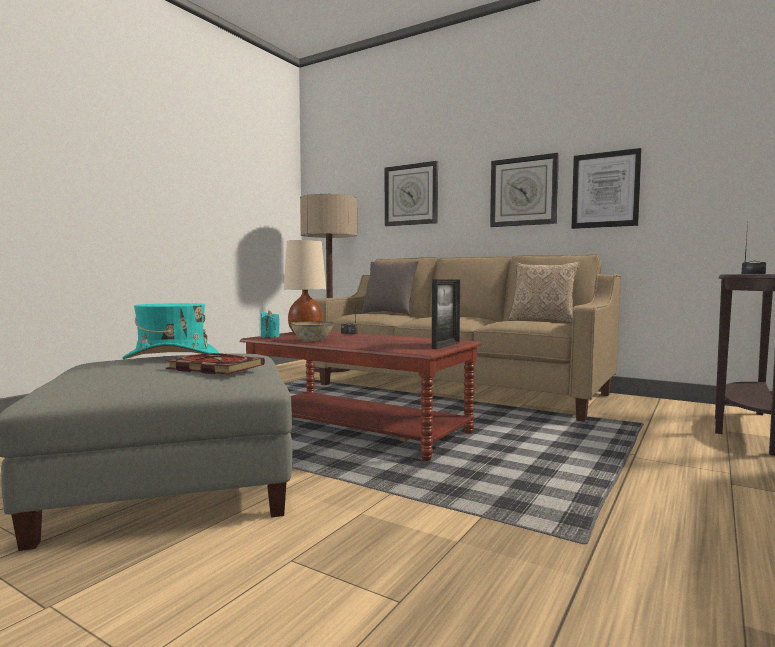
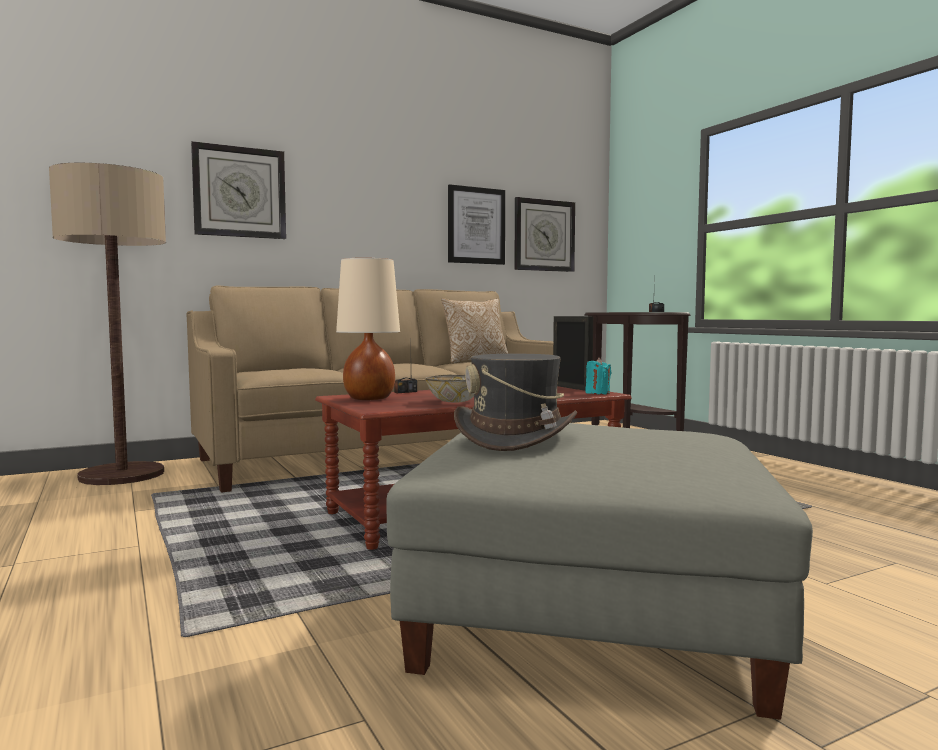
camera: 60 degrees left, 0 degrees up
turquoise hat [122,303,219,359] -> grey hat [454,354,577,451]
book [166,353,265,374] -> none
turquoise candle [260,310,280,338] -> turquoise candle moved to [586,358,612,395]
grey pillow [362,261,419,315] -> none
wall clock [490,153,559,227] -> wall clock moved to [514,197,575,272]

